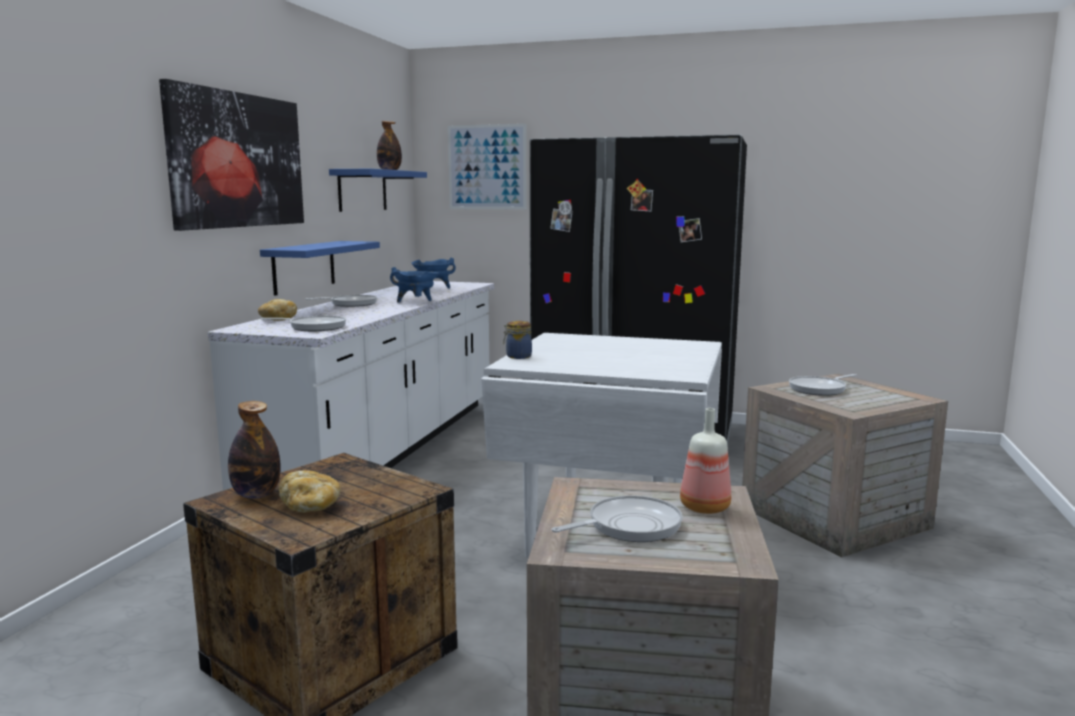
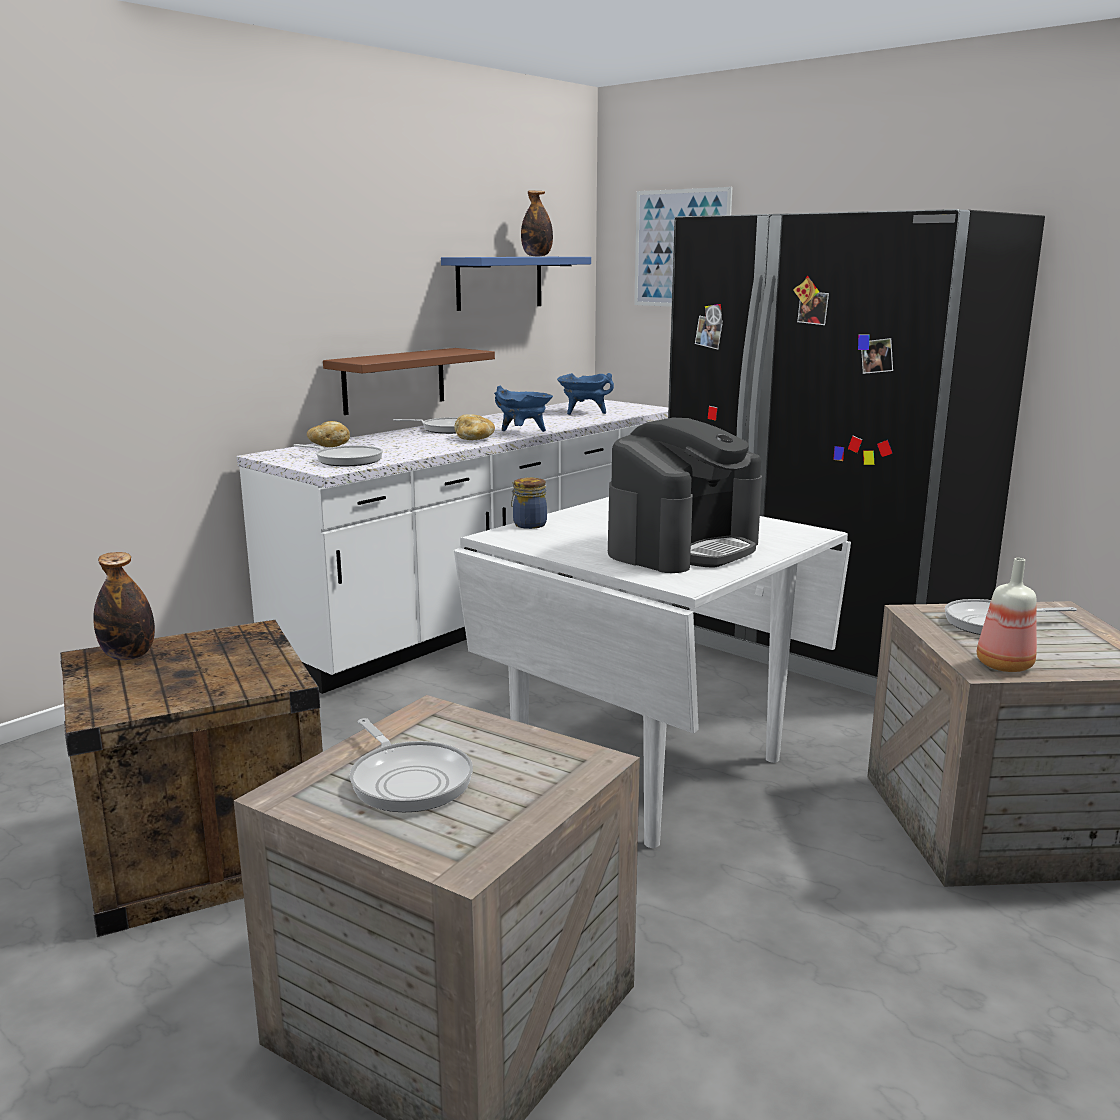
camera: 25 degrees right, 5 degrees up
picture [159,79,304,231] -> none
blue shelf [260,241,380,296] -> brown shelf [323,348,495,415]
bread [279,470,341,513] -> bread moved to [454,414,495,440]
frying pan [552,495,683,542] -> frying pan turned 60 degrees clockwise [350,718,473,812]
bottle [680,408,731,514] -> bottle moved to [977,558,1037,672]
none -> coffee machine [608,418,762,573]

